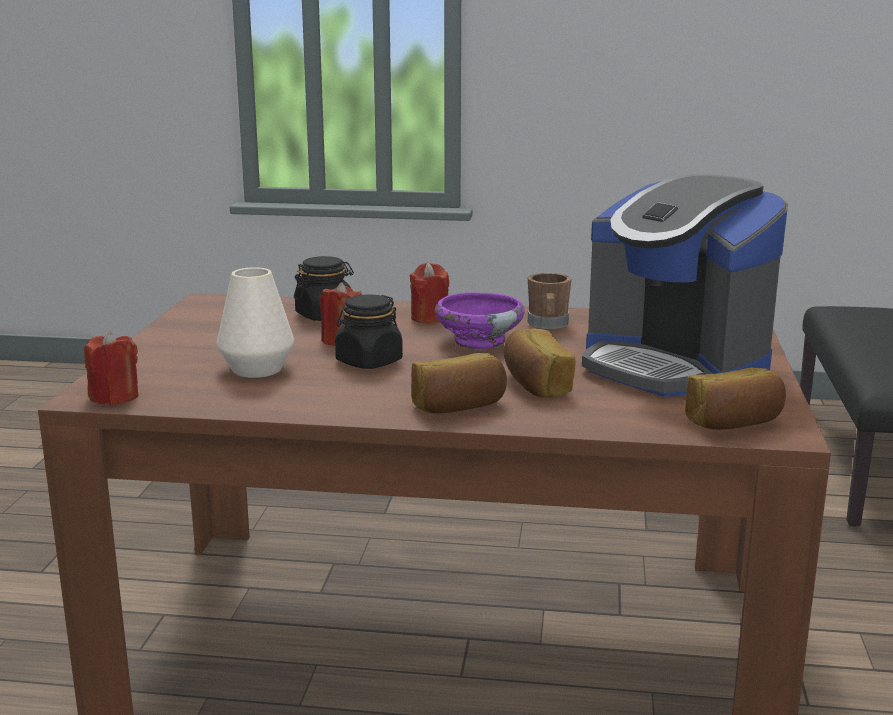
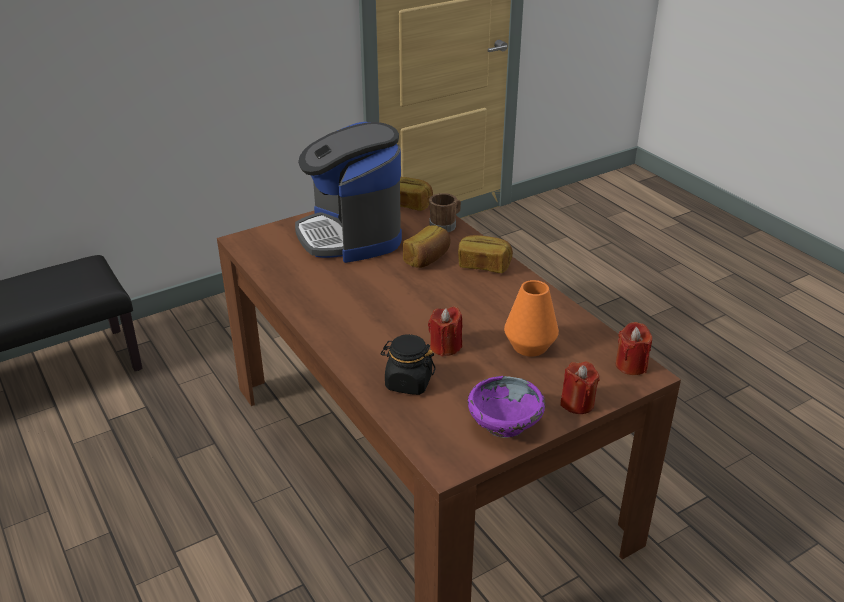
camera: 130 degrees left, 15 degrees up
white vase [216,267,294,378] -> orange vase [504,280,559,357]
black jar [335,294,403,369] -> none
red candle [410,263,449,323] -> red candle moved to [560,361,599,414]
purple bowl [435,292,525,350] -> purple bowl moved to [468,376,546,438]
brown mug [528,273,572,330] -> brown mug moved to [429,193,461,232]
coffee machine [582,174,788,397] -> coffee machine turned 150 degrees clockwise [295,122,402,263]

